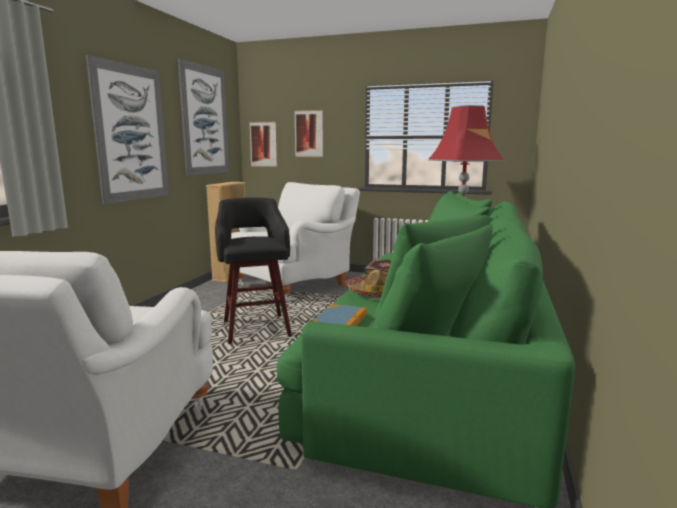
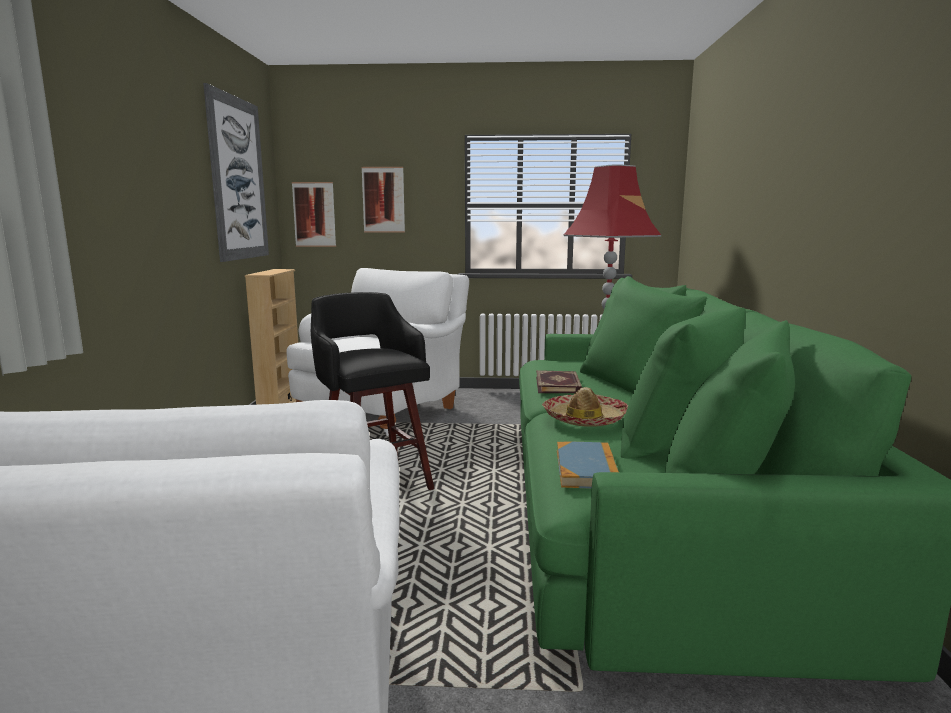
camera: 15 degrees left, 0 degrees up
picture [86,55,169,204] -> none

